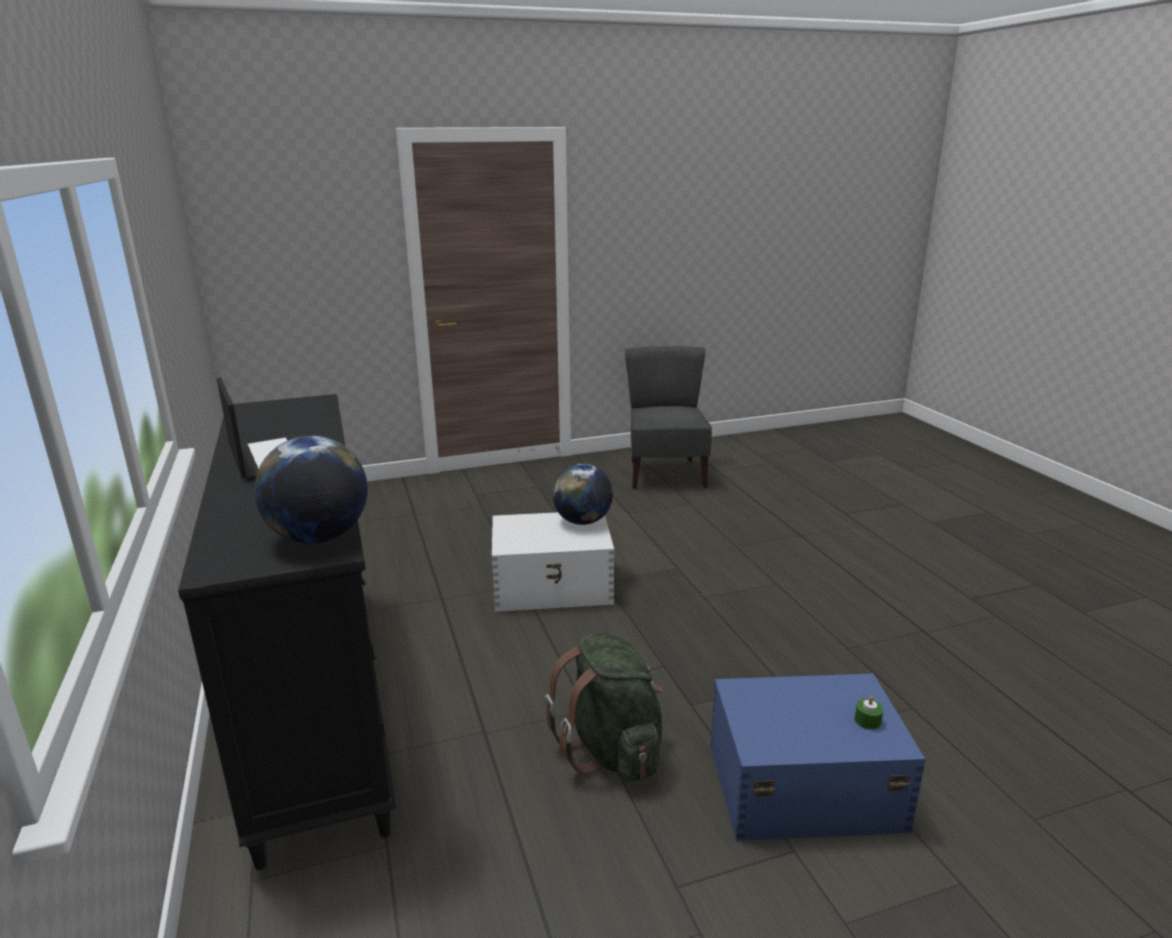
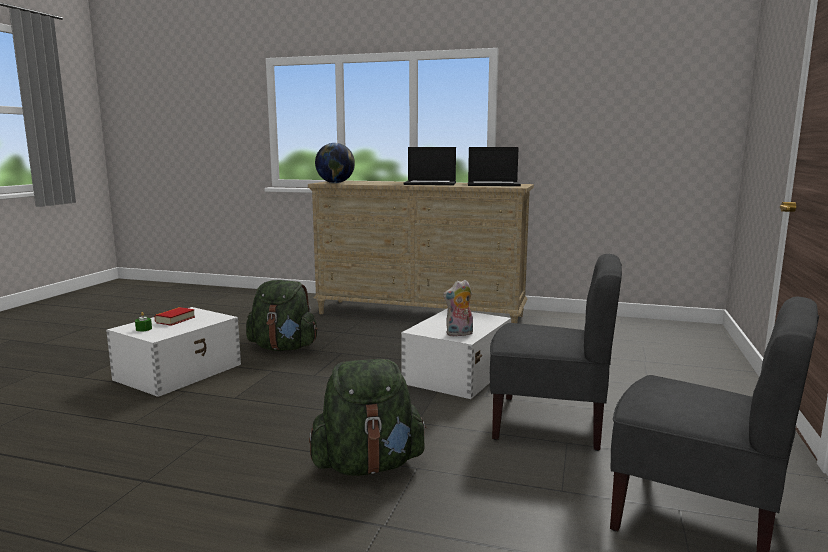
camera: 125 degrees right, 10 degrees down
black dresser [178,394,396,870] -> beige dresser [308,181,534,323]
globe [552,464,613,525] -> plush toy [443,280,473,337]
blue storage box [711,674,926,841] -> white storage box [106,307,241,397]
none -> book [154,307,195,326]
none -> green backpack [309,359,427,476]
none -> laptop [468,147,521,186]
none -> grey chair [490,254,622,451]

